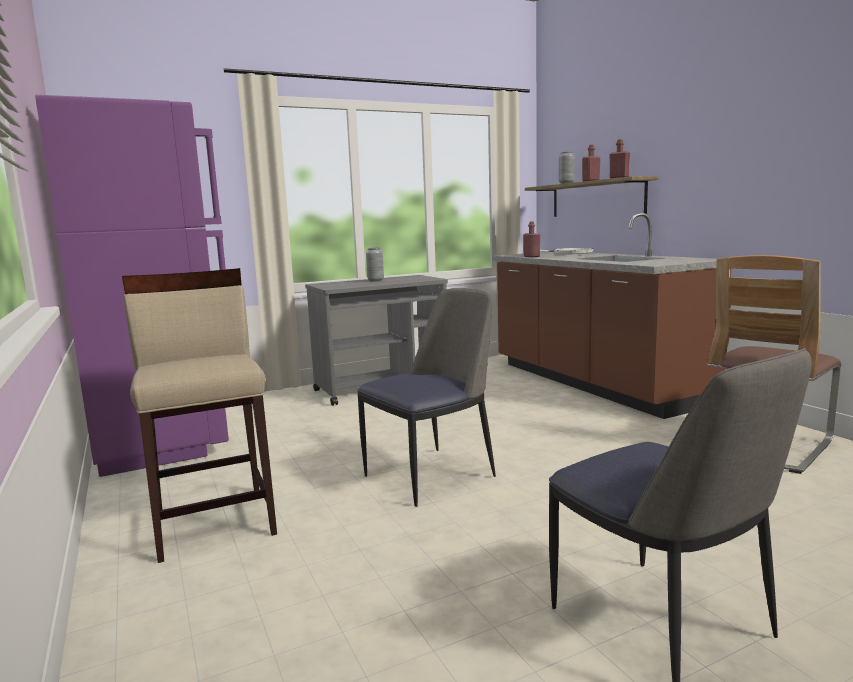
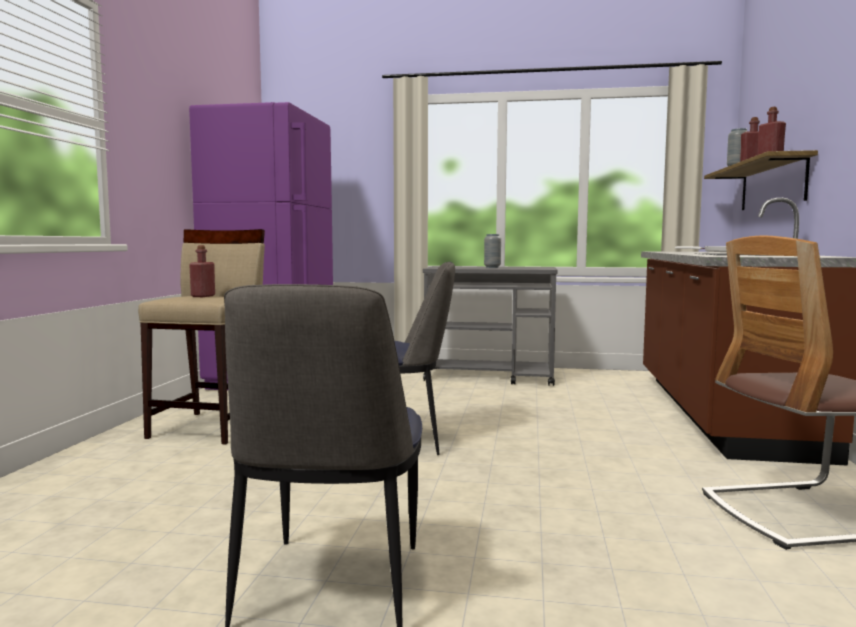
camera: 35 degrees right, 5 degrees down
red bottle [523,222,540,257] -> red bottle moved to [189,245,215,297]

